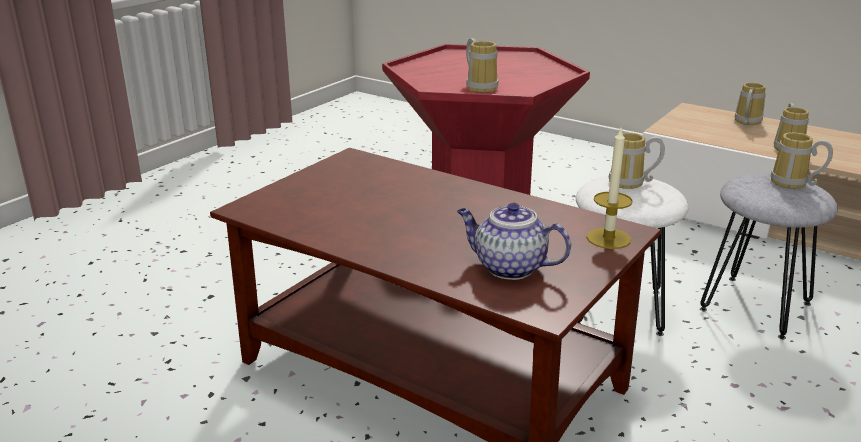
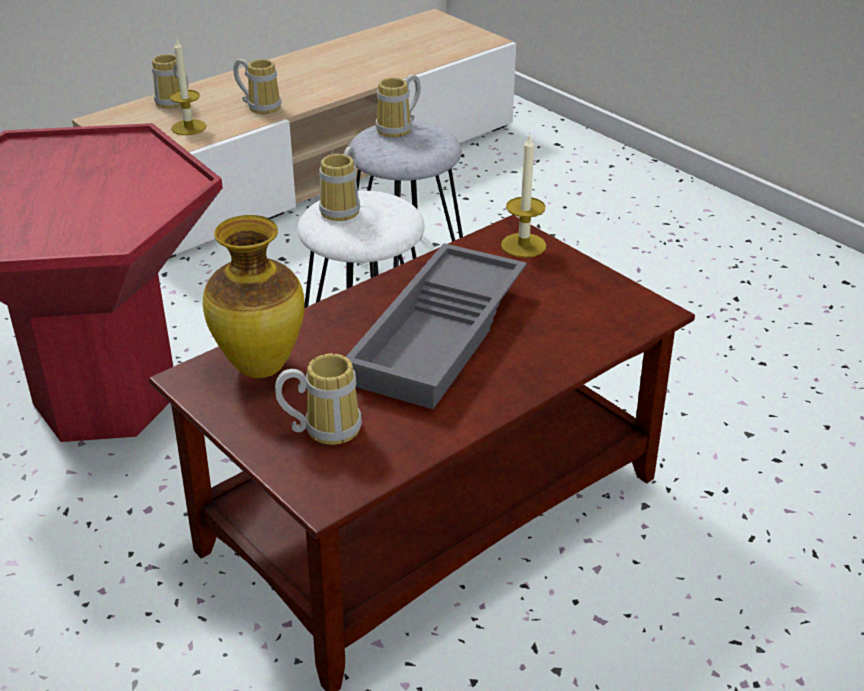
camera: 75 degrees left, 10 degrees up
teapot [457,203,571,280] -> none
mug [466,38,498,93] -> mug moved to [275,353,362,445]
none -> candle [169,40,206,135]
none -> vase [203,215,304,378]
none -> grey tray [346,243,527,409]

